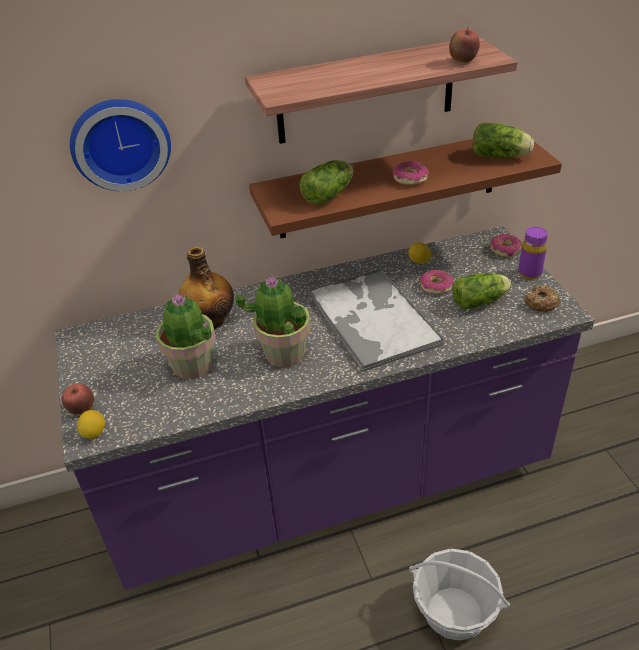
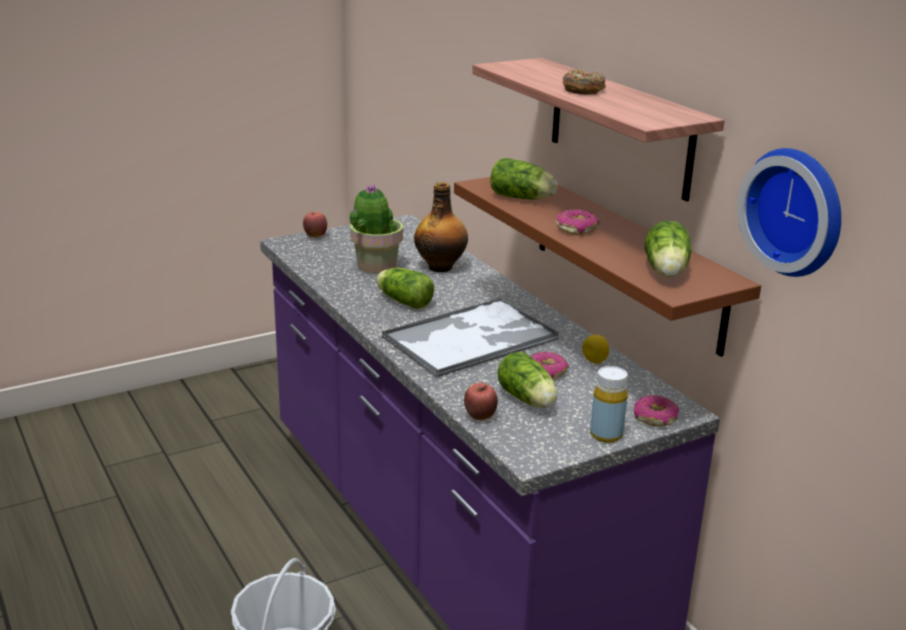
camera: 75 degrees right, 15 degrees down
wall clock [70,99,171,191] -> wall clock moved to [738,148,841,277]
lemon [77,410,105,439] -> none
potted plant [235,275,311,367] -> lettuce [376,268,434,309]
apple [449,28,480,63] -> apple moved to [464,383,498,420]
purple bottle [518,227,548,280] -> yellow bottle [590,366,628,443]
donut [525,285,560,312] -> donut moved to [563,69,606,95]

